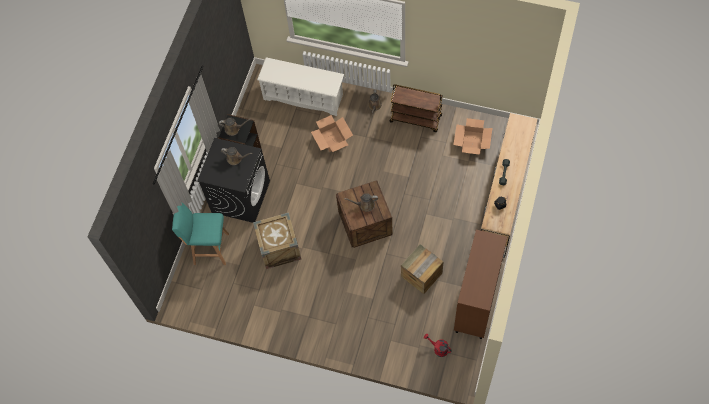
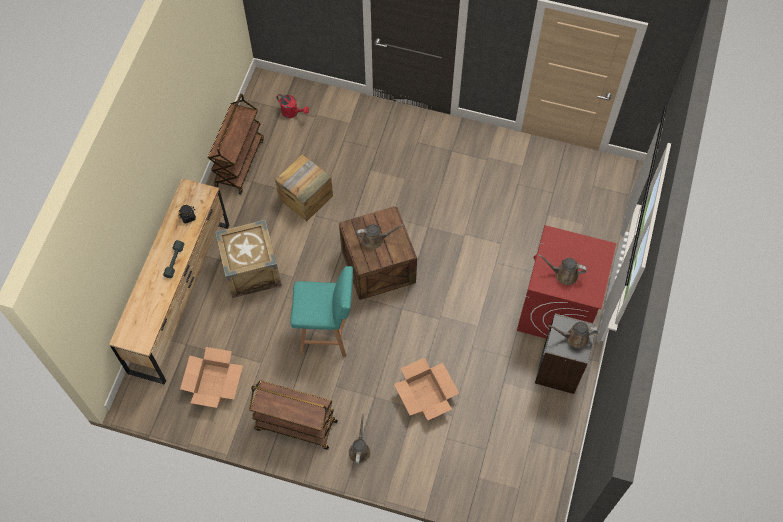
camera: 175 degrees right, 0 degrees up
turquoise stool [172,202,229,265] -> turquoise stool moved to [290,266,353,357]
black washing machine [197,138,270,223] -> red washing machine [517,225,616,338]
crate [253,212,301,269] -> crate moved to [215,220,281,298]
white shoe rack [257,57,344,116] -> none
brown cabinet [454,230,507,339] -> brown cart [208,94,264,194]

